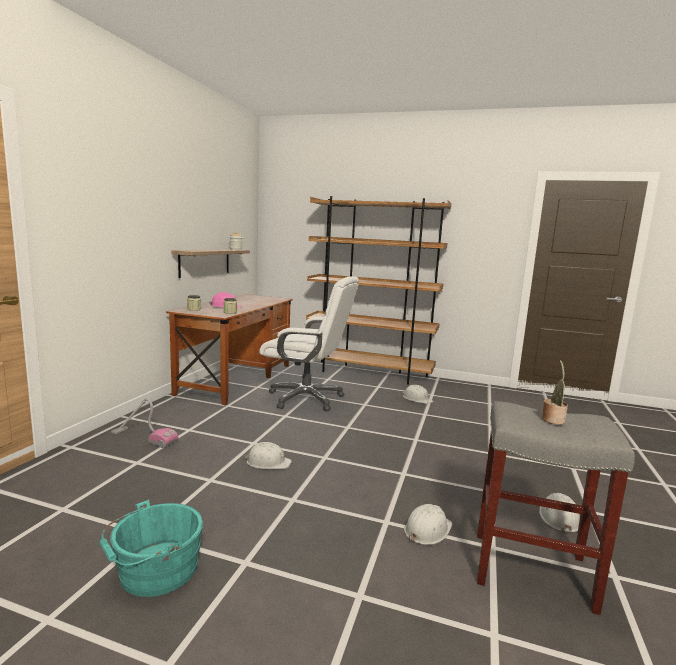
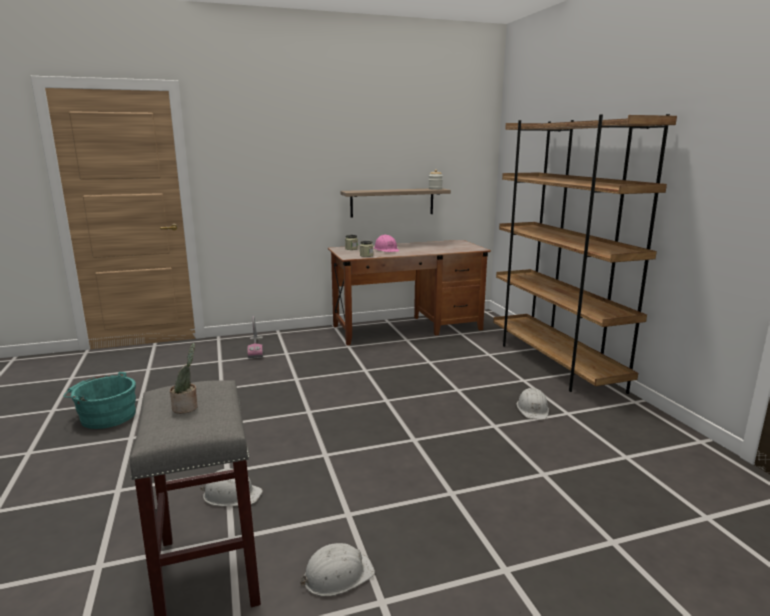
camera: 55 degrees right, 5 degrees up
white hard hat [244,442,292,469] -> none
white office chair [259,276,359,411] -> none

